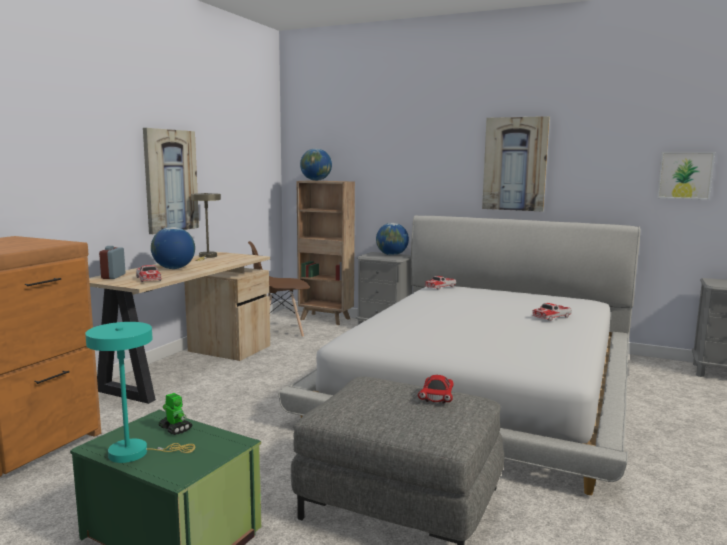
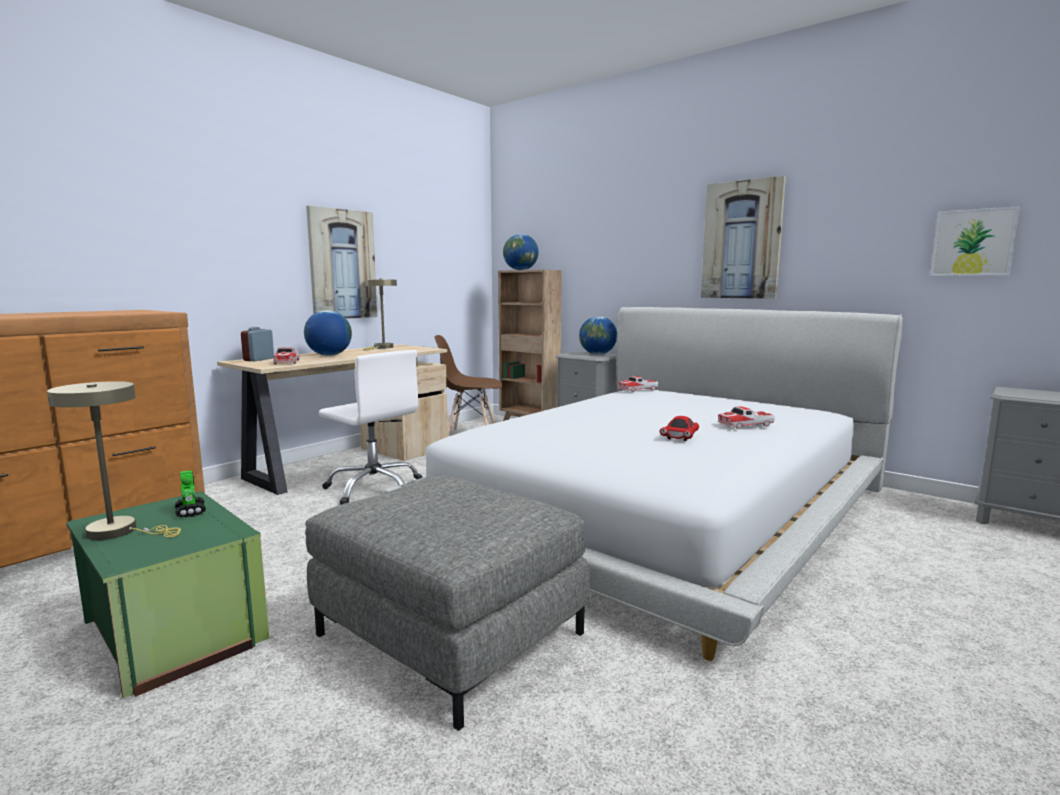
camera: 15 degrees right, 0 degrees up
turquoise table lamp [85,322,195,463] -> beige table lamp [47,381,181,540]
red toy car [418,375,454,404] -> red toy car moved to [660,416,699,441]
none -> white office chair [319,350,422,505]

